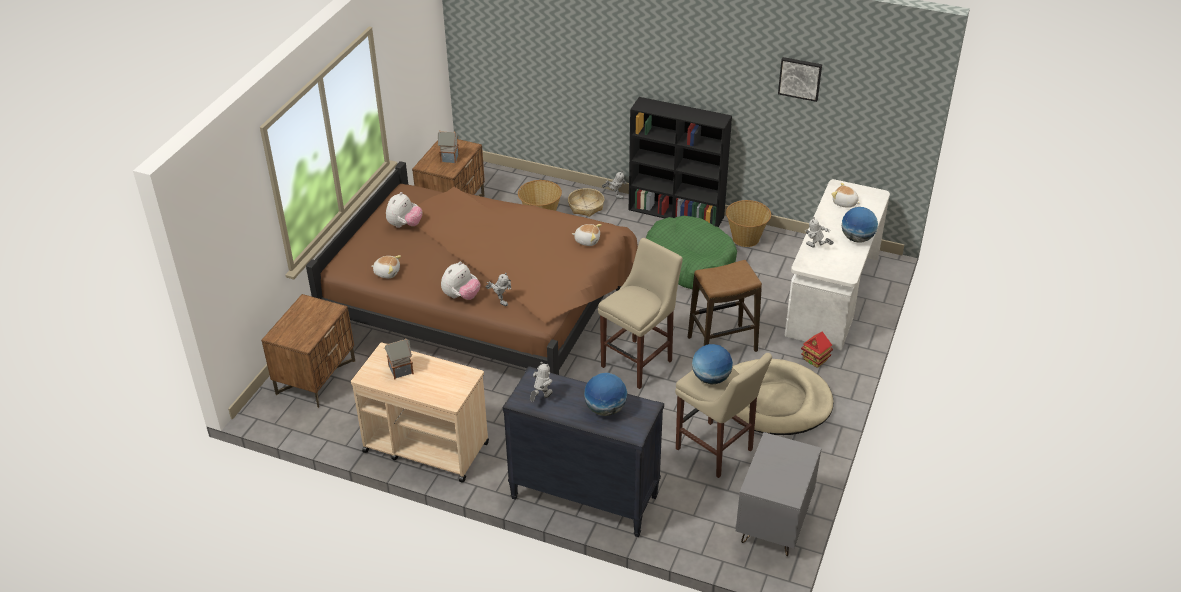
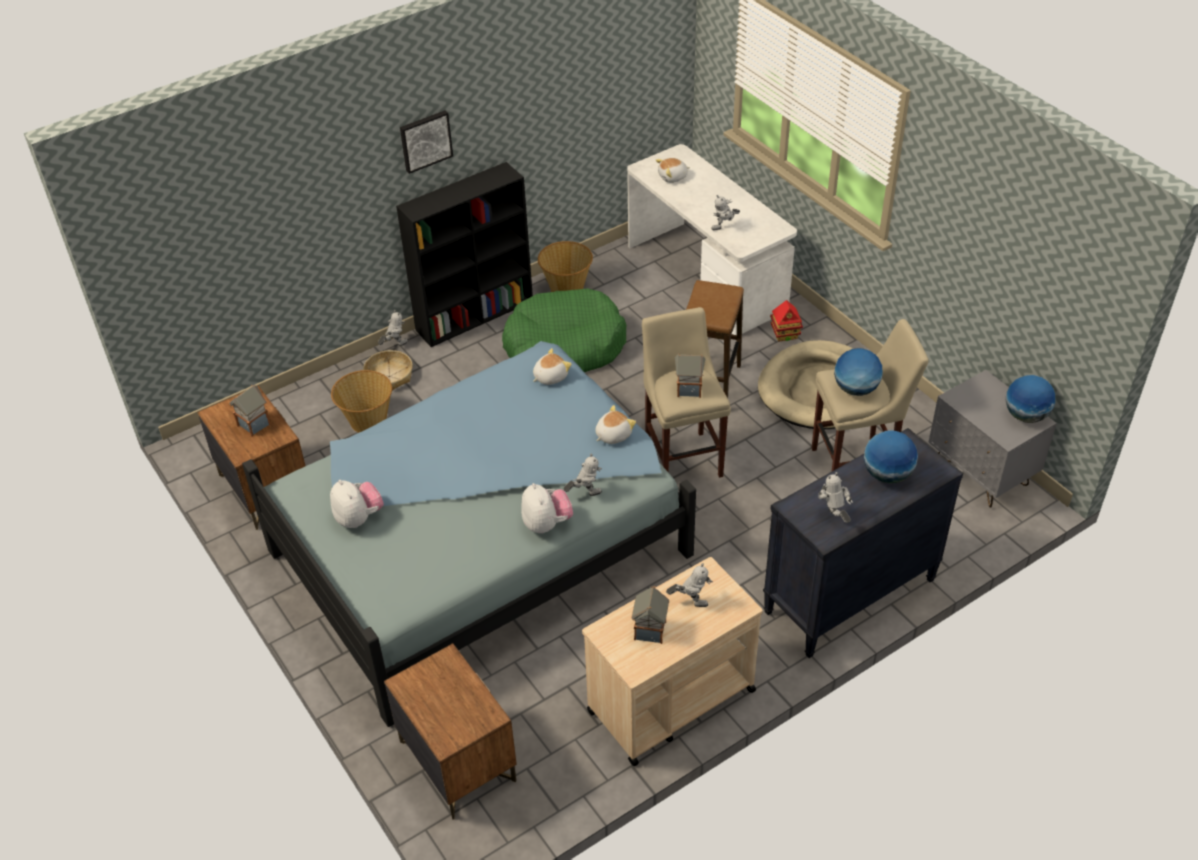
camera: 55 degrees left, 5 degrees up
brown bed [306,161,638,375] -> blue bed [242,341,696,727]
plush toy [371,255,401,278] -> plush toy moved to [595,405,636,444]
picture [778,57,822,102] -> picture moved to [400,110,453,174]
globe [842,207,878,242] -> globe moved to [1006,375,1055,423]
none -> toy robot [666,563,713,607]
none -> toy house [675,354,705,398]

